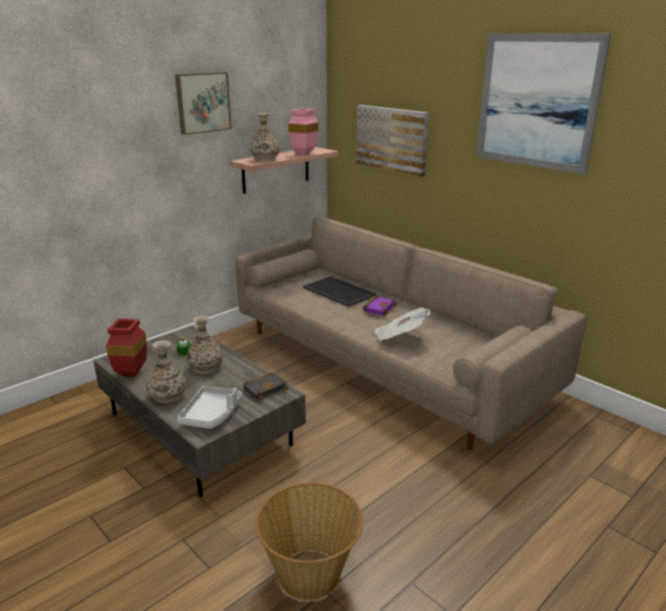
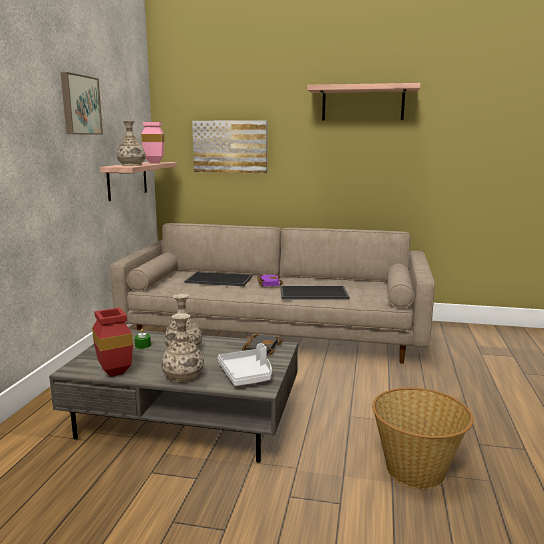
camera: 35 degrees left, 10 degrees down
newspaper [375,307,431,342] -> tray [280,286,350,299]
picture [476,33,611,174] -> shelf [307,83,421,121]

